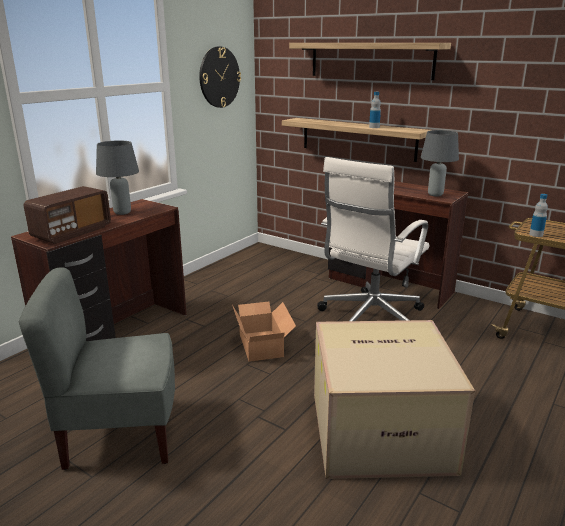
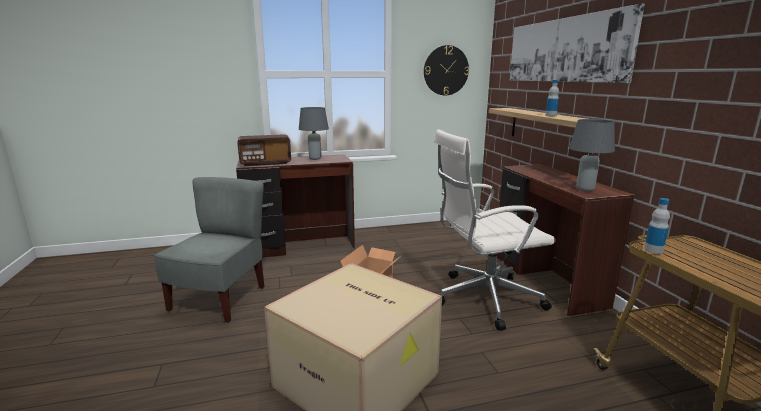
camera: 40 degrees right, 5 degrees down
grey chair [19,267,175,470] -> grey chair turned 75 degrees clockwise [154,177,265,323]
shelf [289,43,451,80] -> picture [510,4,645,83]

